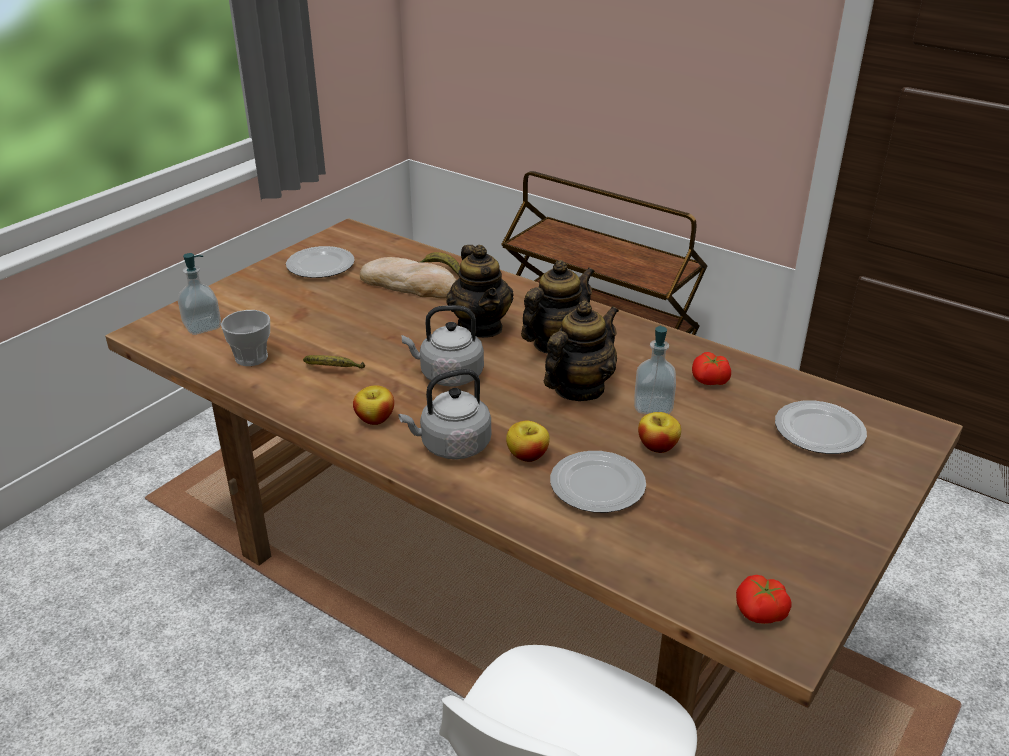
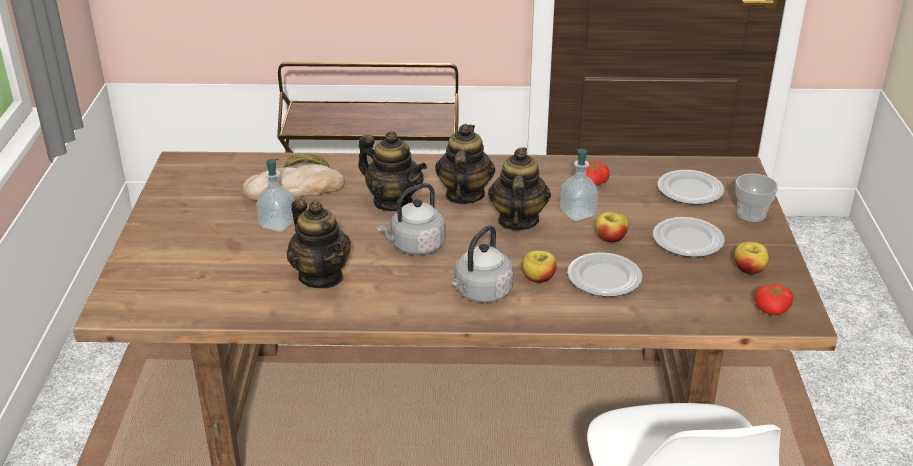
camera: 35 degrees left, 0 degrees up
soap dispenser [178,253,221,335] -> soap dispenser moved to [256,159,295,232]
cup [221,310,270,366] -> cup moved to [736,173,778,222]
plate [286,246,355,278] -> plate moved to [653,217,725,257]
banana [303,355,365,368] -> teapot [287,199,351,288]
apple [353,385,394,425] -> apple moved to [734,241,770,274]

